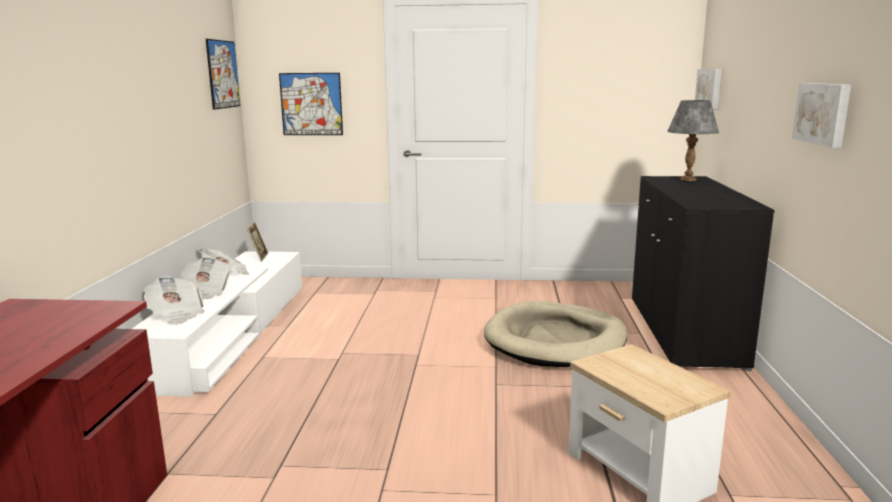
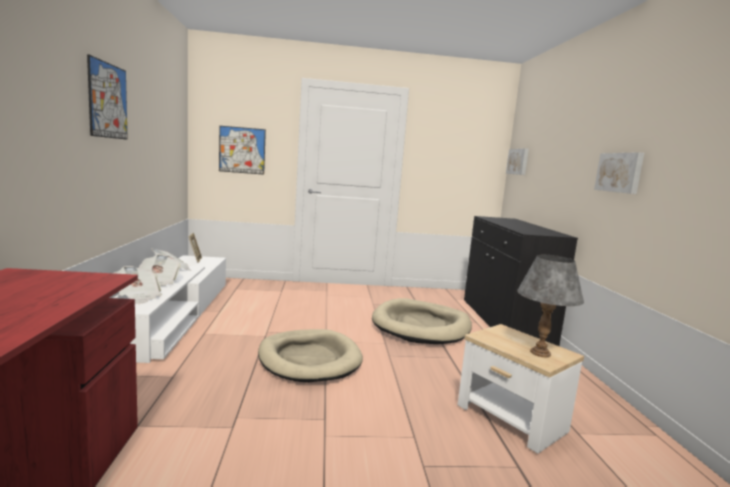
camera: 10 degrees left, 5 degrees down
picture [206,39,240,110] -> picture moved to [87,54,128,140]
grey table lamp [667,100,719,181] -> grey table lamp moved to [517,255,584,357]
none -> beige dog bed [258,329,363,383]

